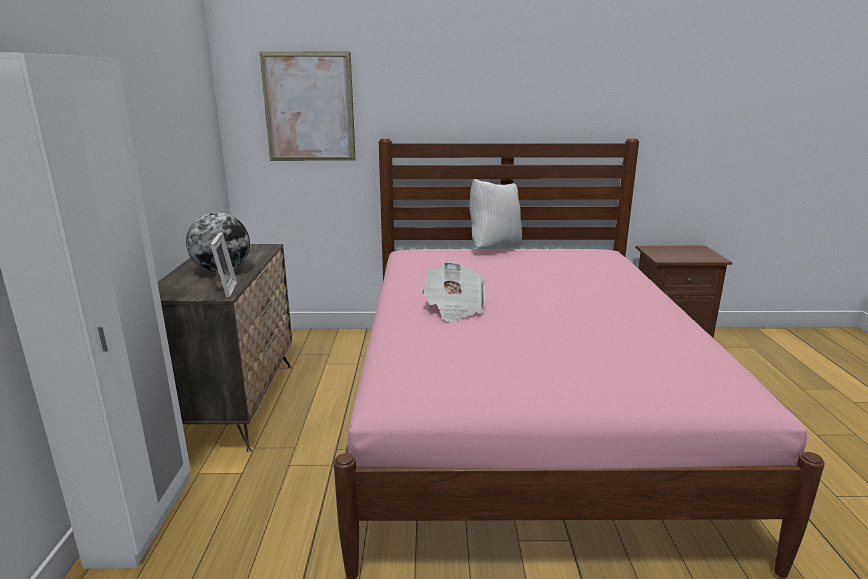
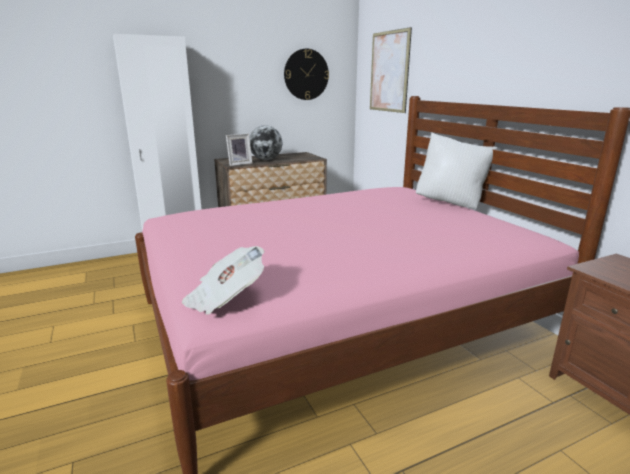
camera: 65 degrees right, 0 degrees up
newspaper [422,261,485,322] -> newspaper moved to [182,246,265,315]
none -> wall clock [284,49,329,100]

